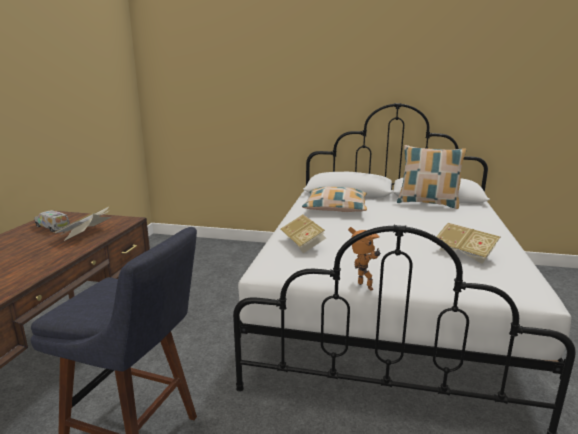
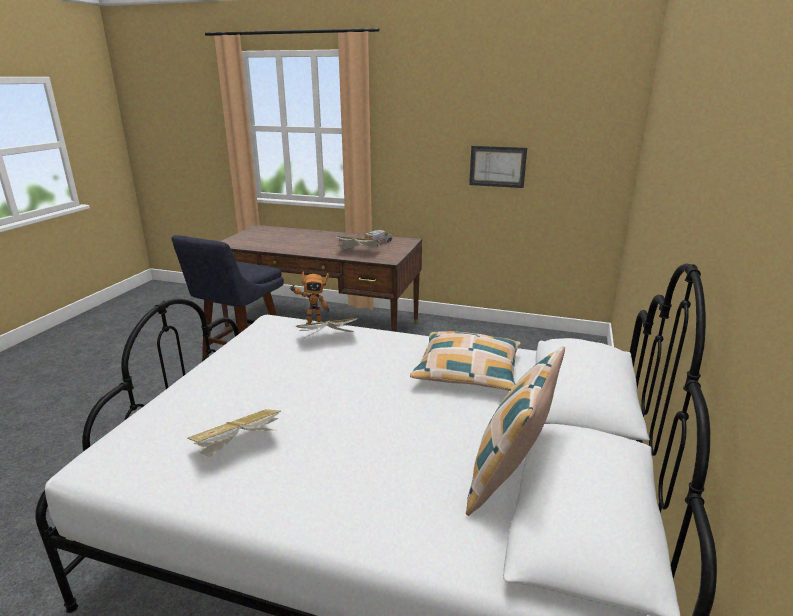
camera: 95 degrees right, 5 degrees up
toy robot [348,227,381,291] -> toy robot moved to [290,272,329,324]
none -> picture [469,146,527,188]

